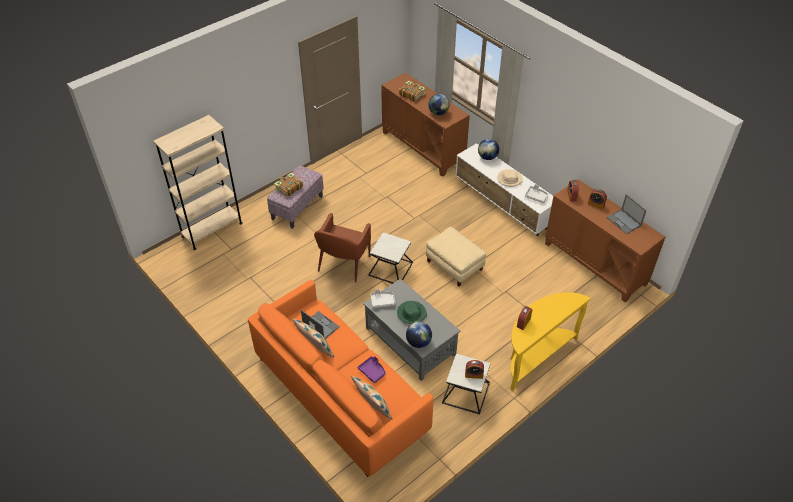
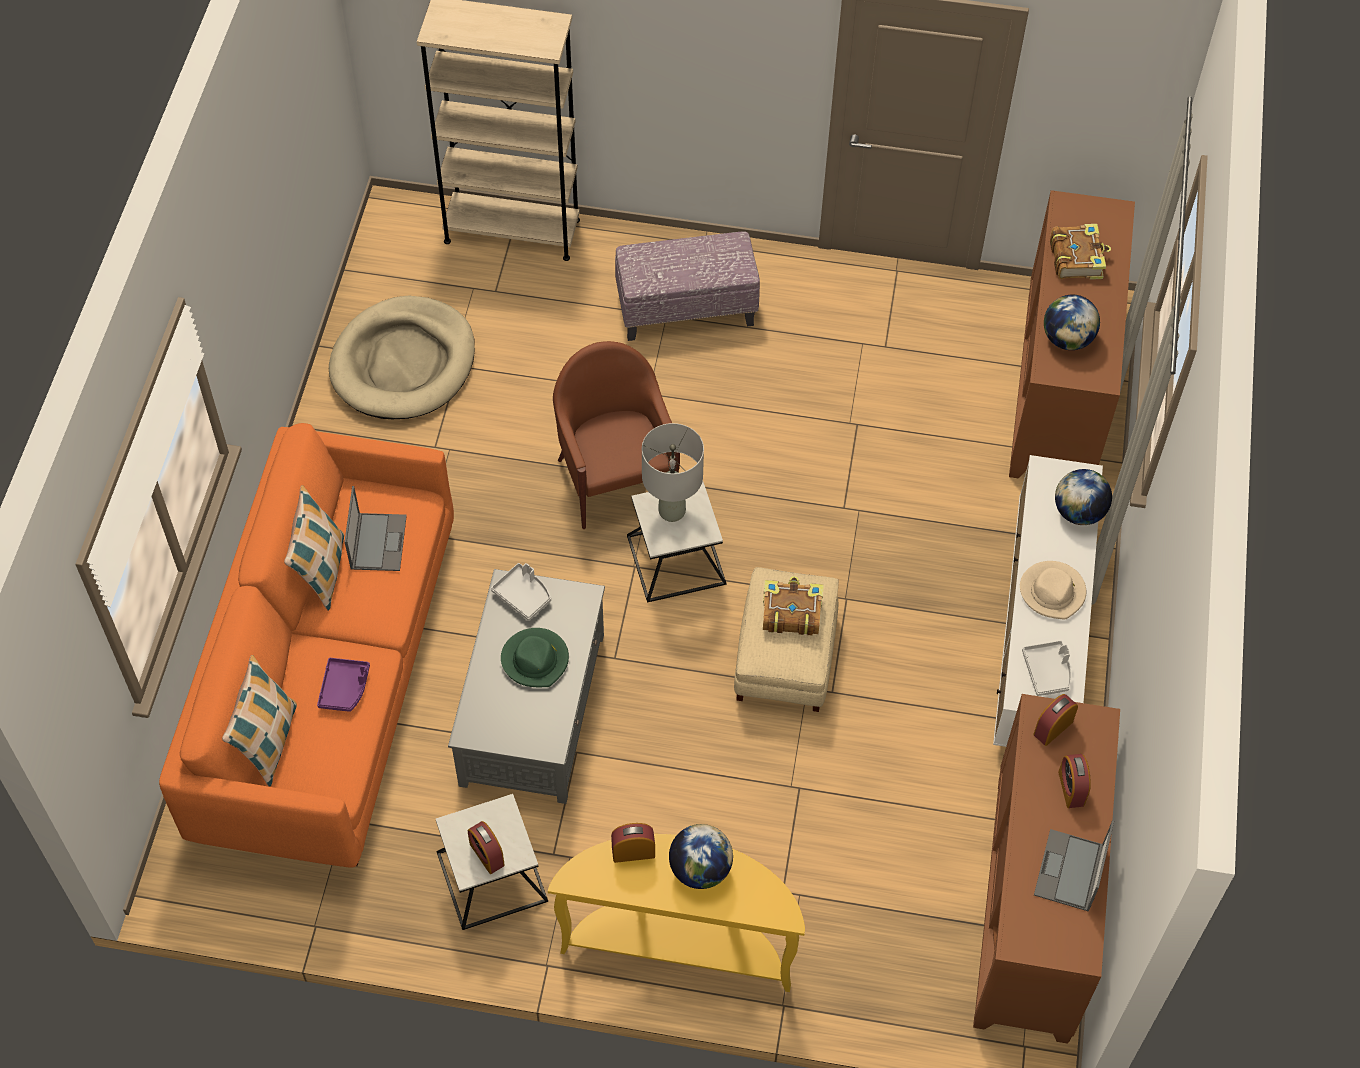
camera: 50 degrees right, 10 degrees up
book [274,173,303,197] -> book moved to [763,576,824,635]
brown armchair [314,213,371,283] -> brown armchair turned 90 degrees clockwise [553,341,680,529]
globe [406,322,432,348] -> globe moved to [669,824,733,889]
none -> beige dog bed [329,296,475,419]
none -> grey table lamp [642,423,704,522]

